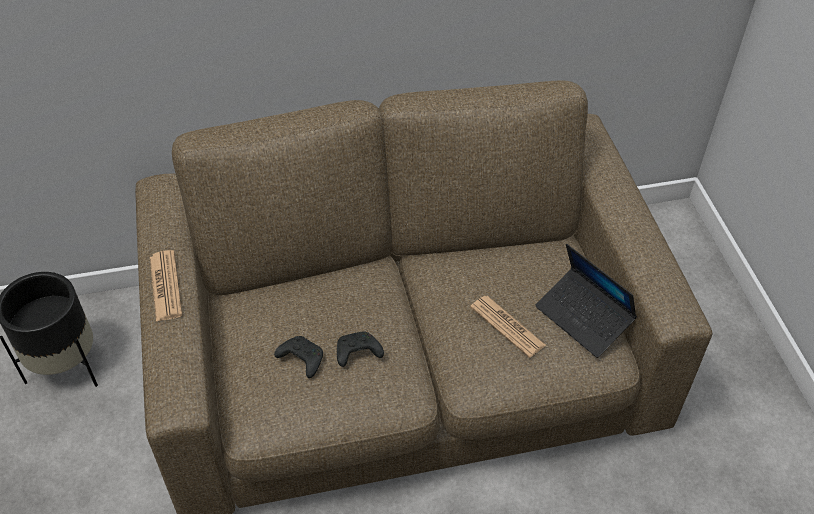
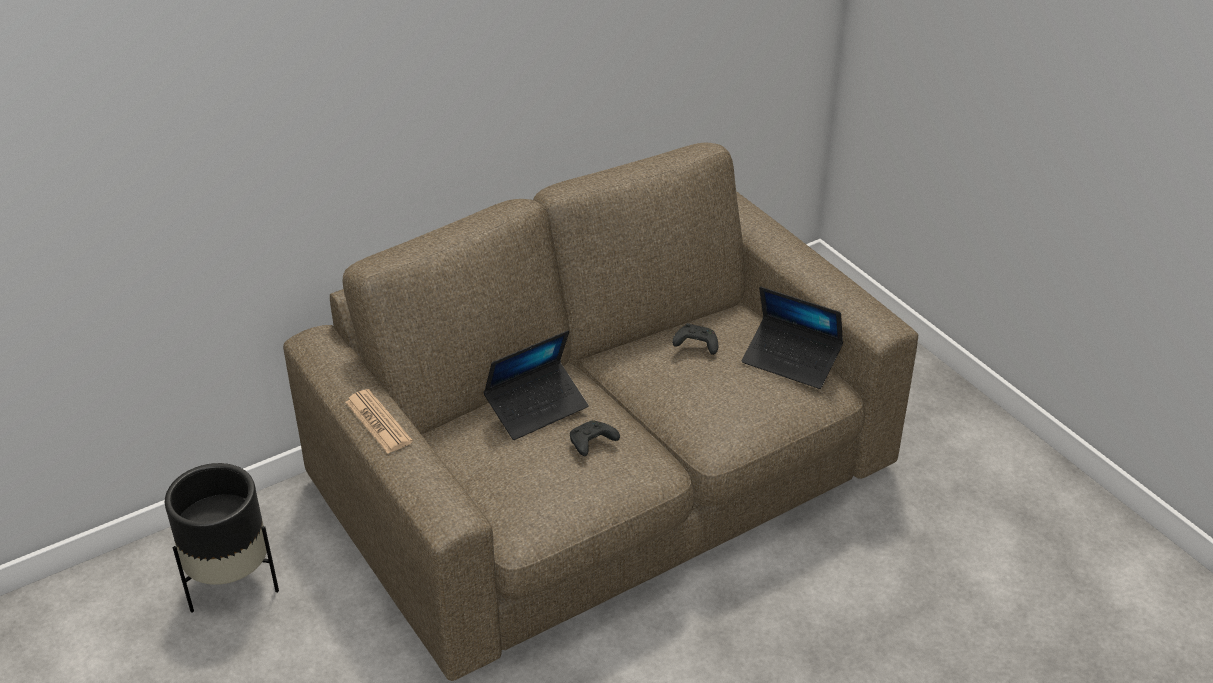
camera: 20 degrees left, 10 degrees down
black game controller [274,336,323,378] -> black game controller moved to [672,323,718,355]
newspaper [470,296,546,358] -> none
none -> laptop [483,330,588,440]

